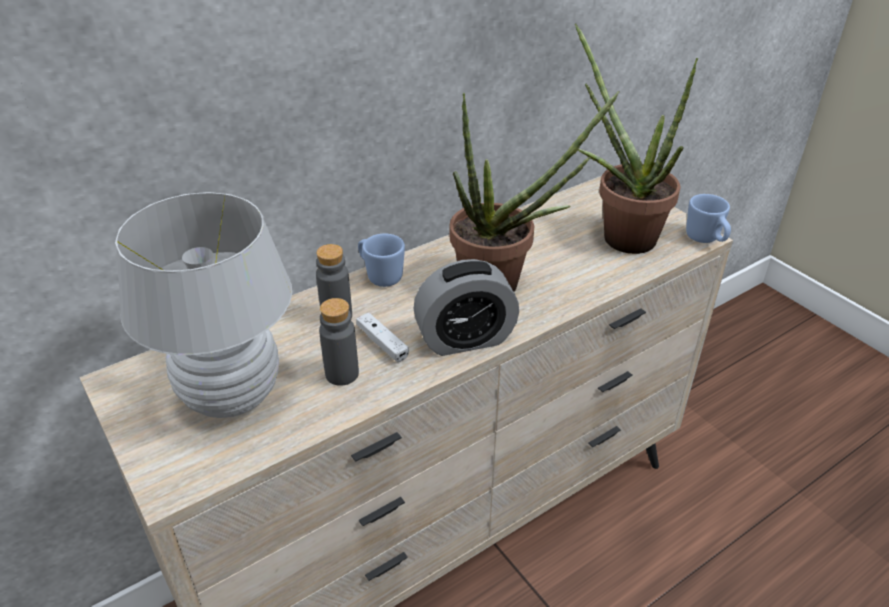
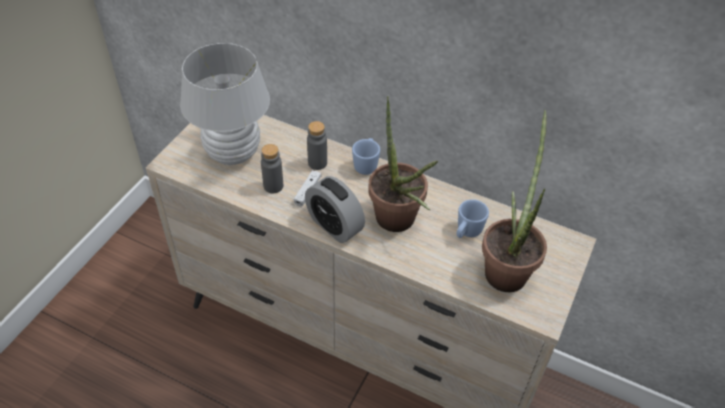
camera: 60 degrees right, 10 degrees up
blue mug [686,194,731,243] -> blue mug moved to [456,199,489,238]

